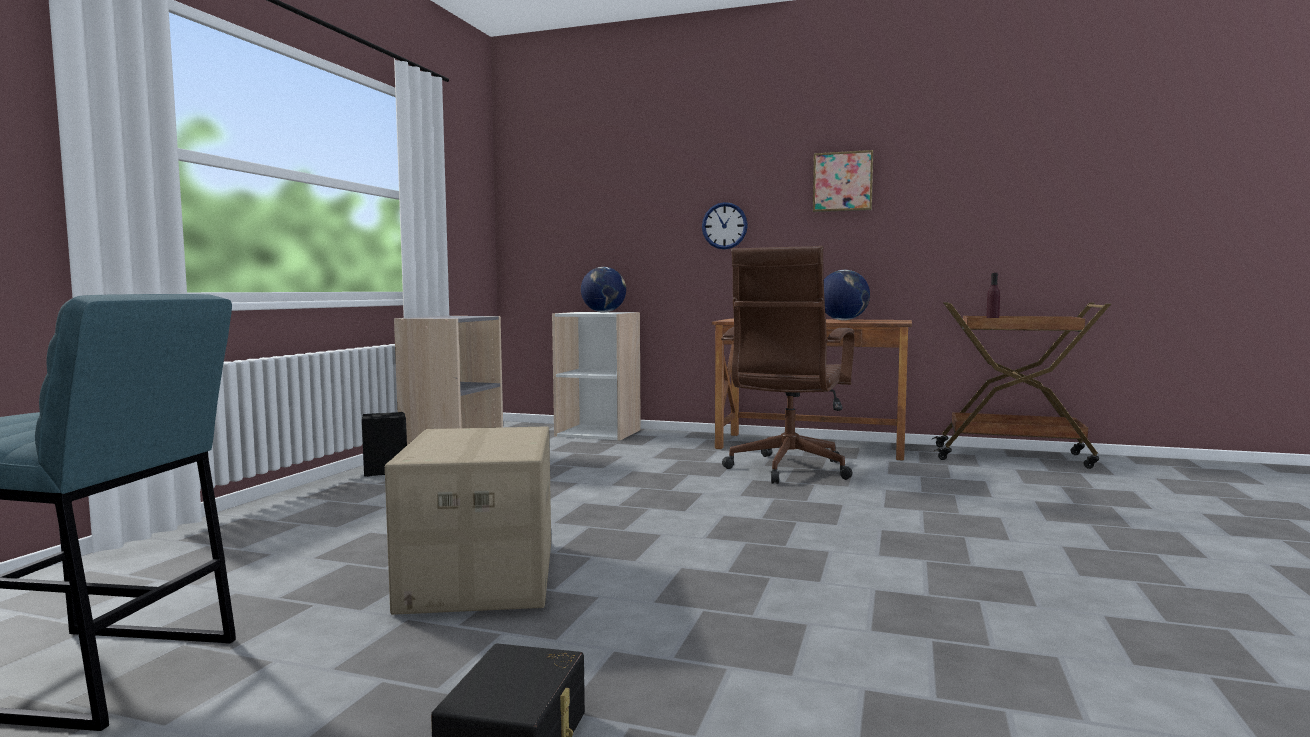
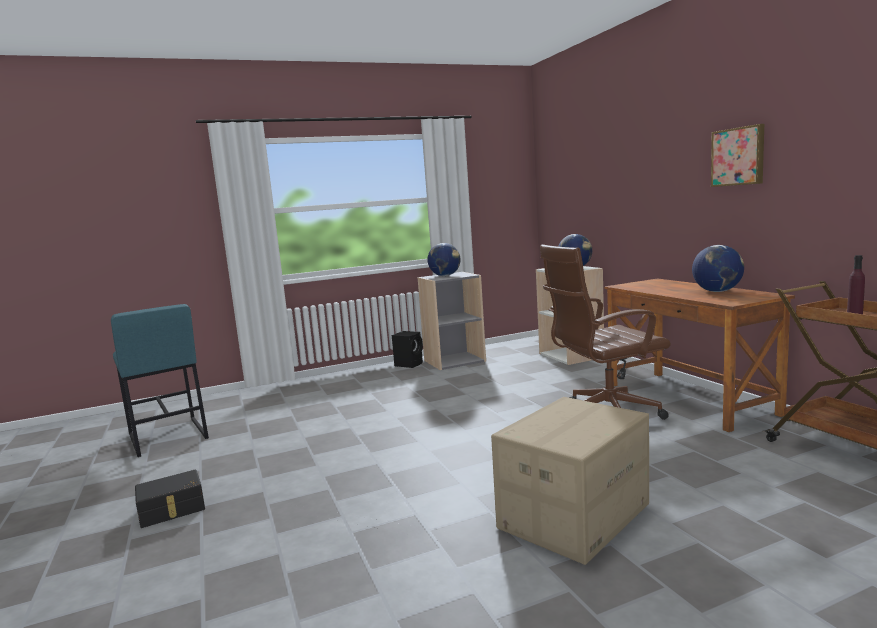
camera: 50 degrees right, 5 degrees up
cardboard box [385,426,551,615] -> cardboard box moved to [491,397,649,565]
wall clock [702,202,748,249] -> none
none -> globe [427,243,460,276]

